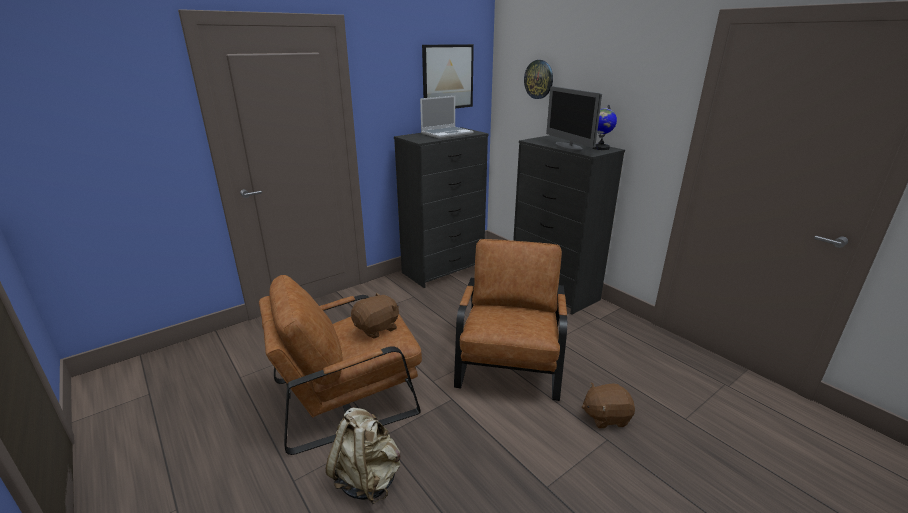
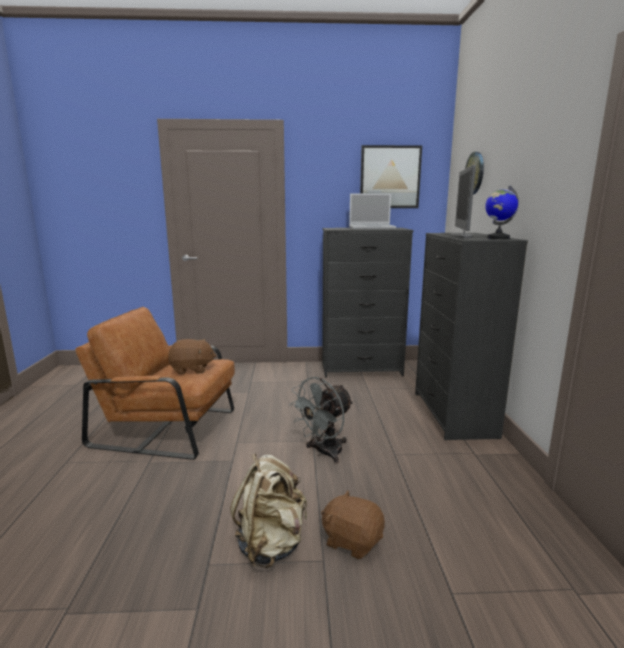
camera: 35 degrees right, 10 degrees down
beige backpack [326,407,400,504] -> beige backpack moved to [230,454,307,568]
brown armchair [454,239,567,401] -> grey fan [289,377,353,463]

